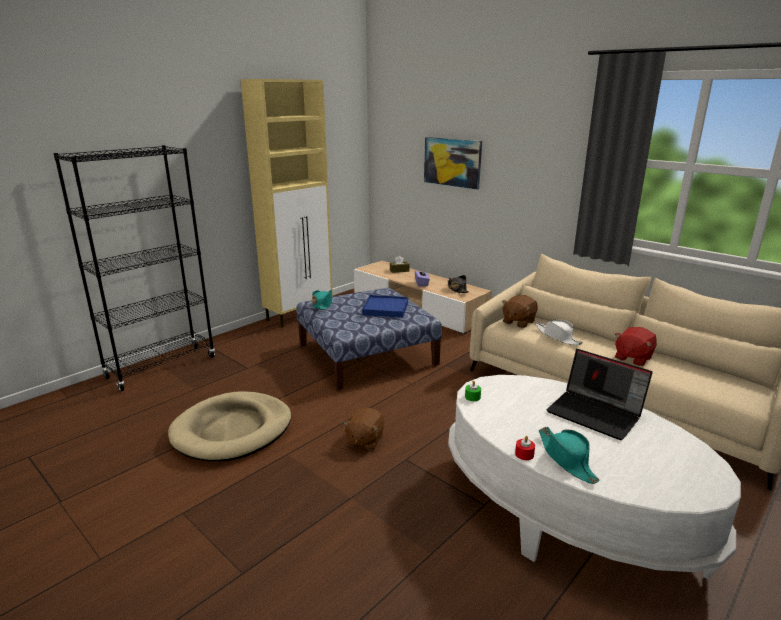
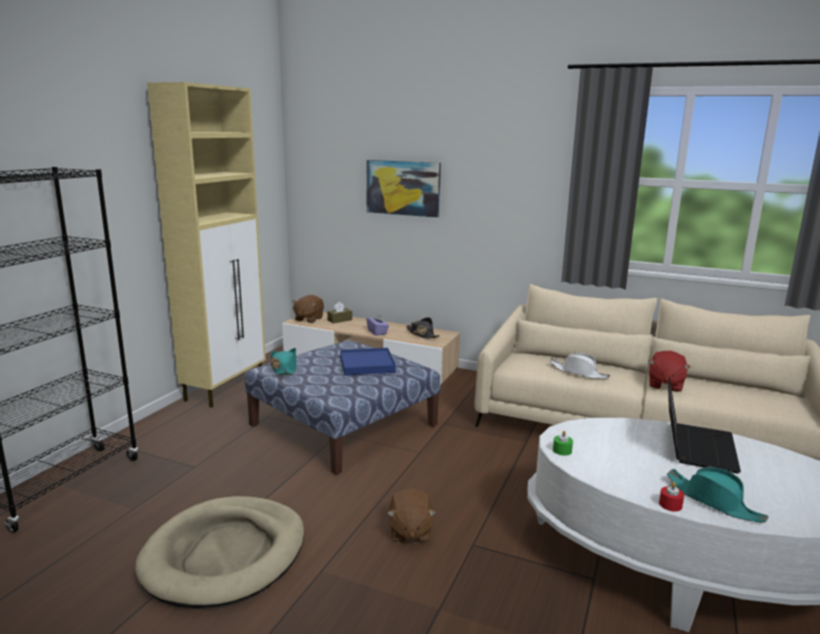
camera: 20 degrees left, 5 degrees down
brown plush toy [502,295,537,328] -> brown plush toy moved to [292,295,324,323]
laptop [547,349,653,440] -> laptop turned 90 degrees counterclockwise [668,377,741,473]

